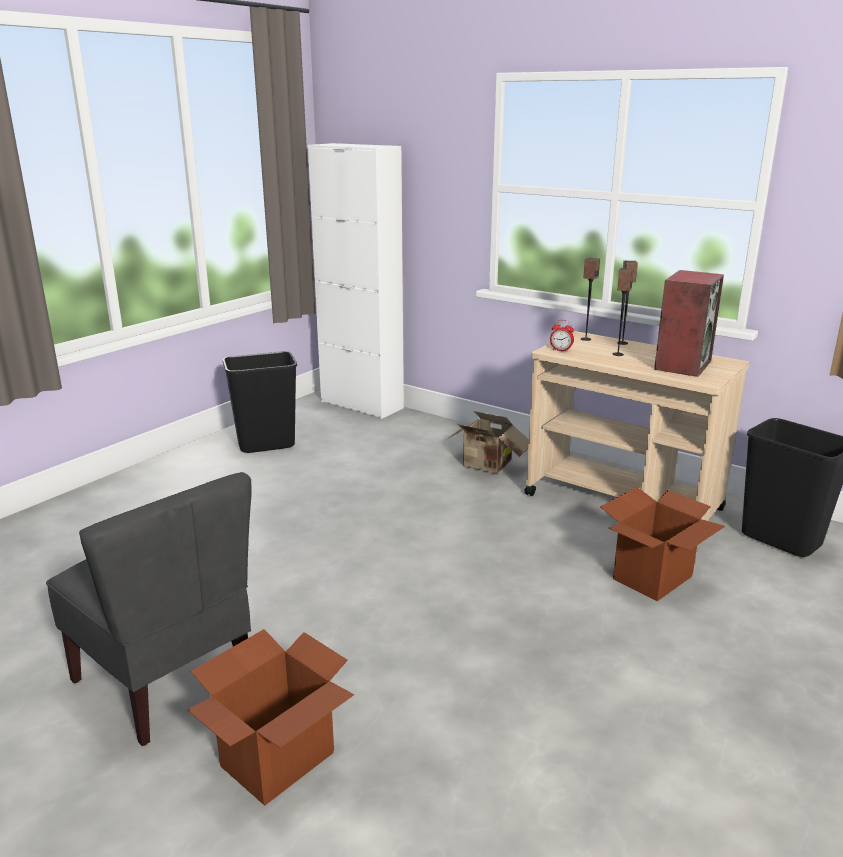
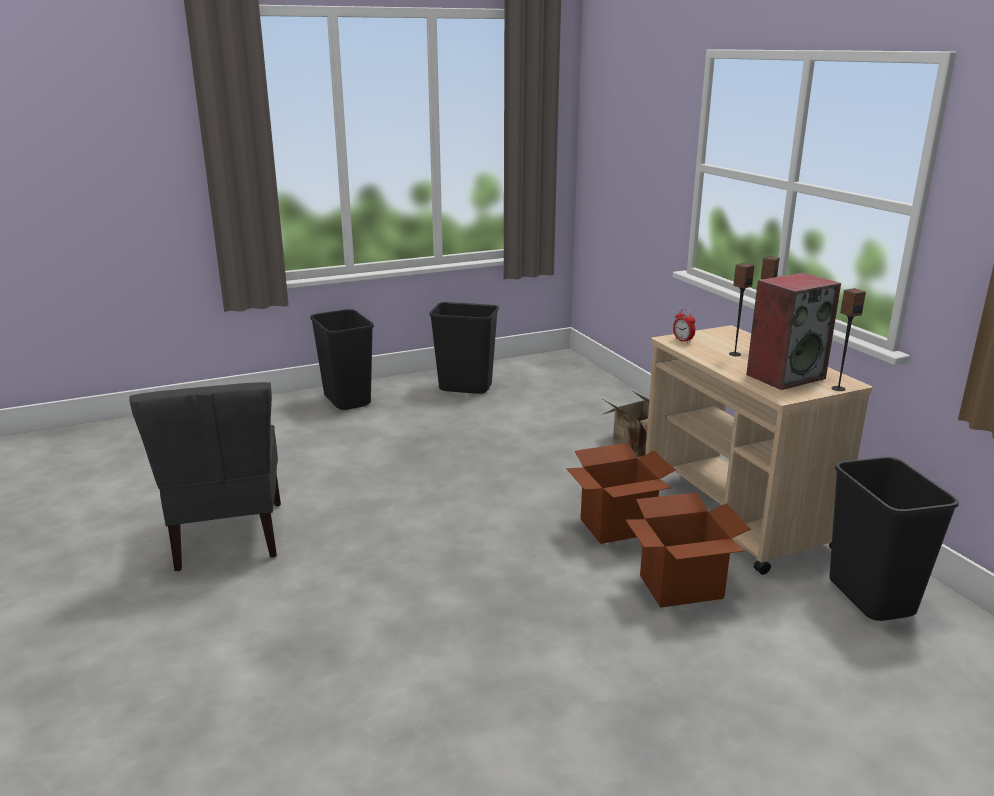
camera: 30 degrees right, 0 degrees up
cardboard box [187,629,354,806] -> cardboard box moved to [566,443,675,544]
white cabinet [308,143,404,419] -> none
speaker [581,258,600,341] -> speaker moved to [832,288,866,391]
none -> black trash can [310,309,374,410]

